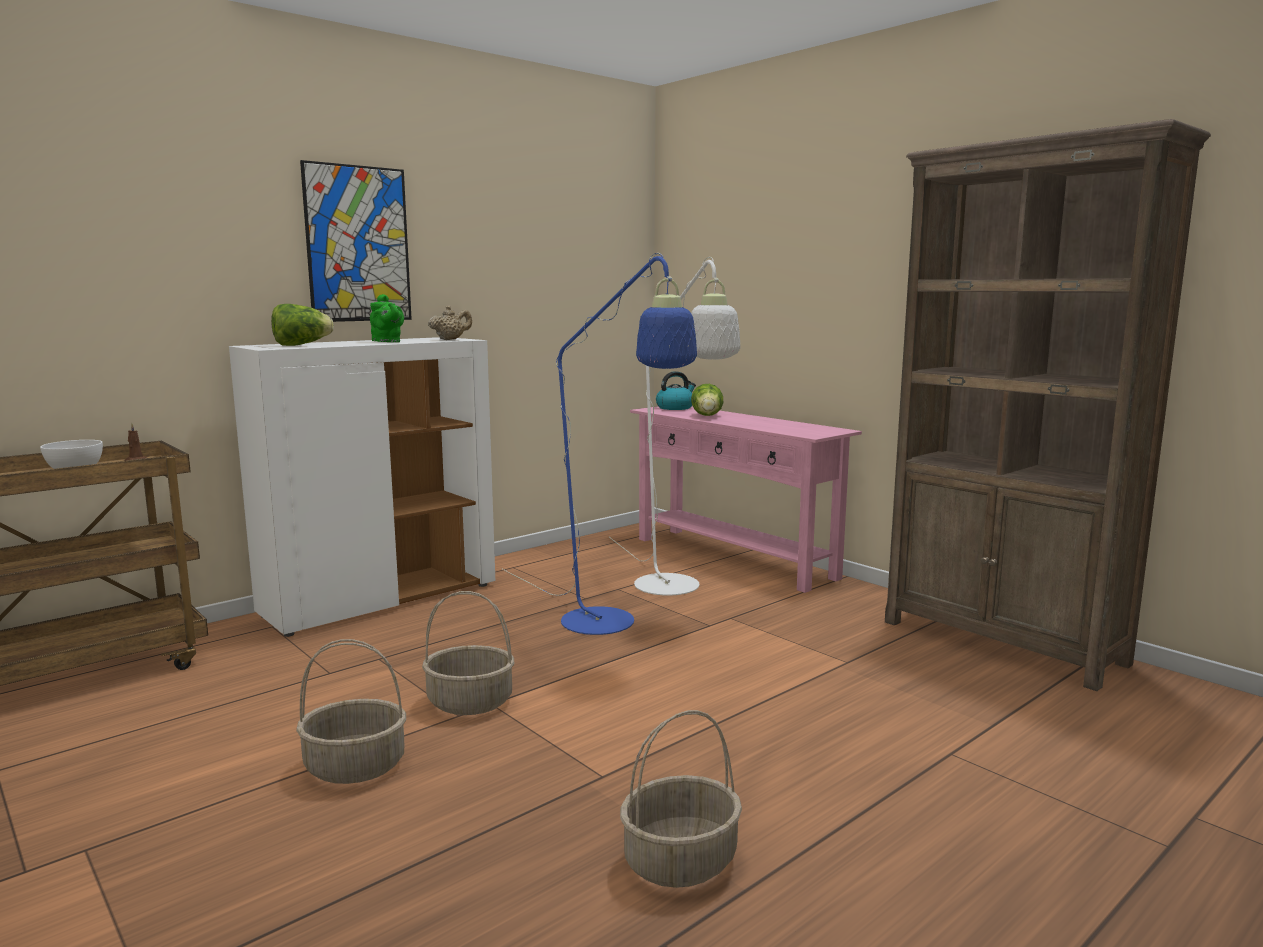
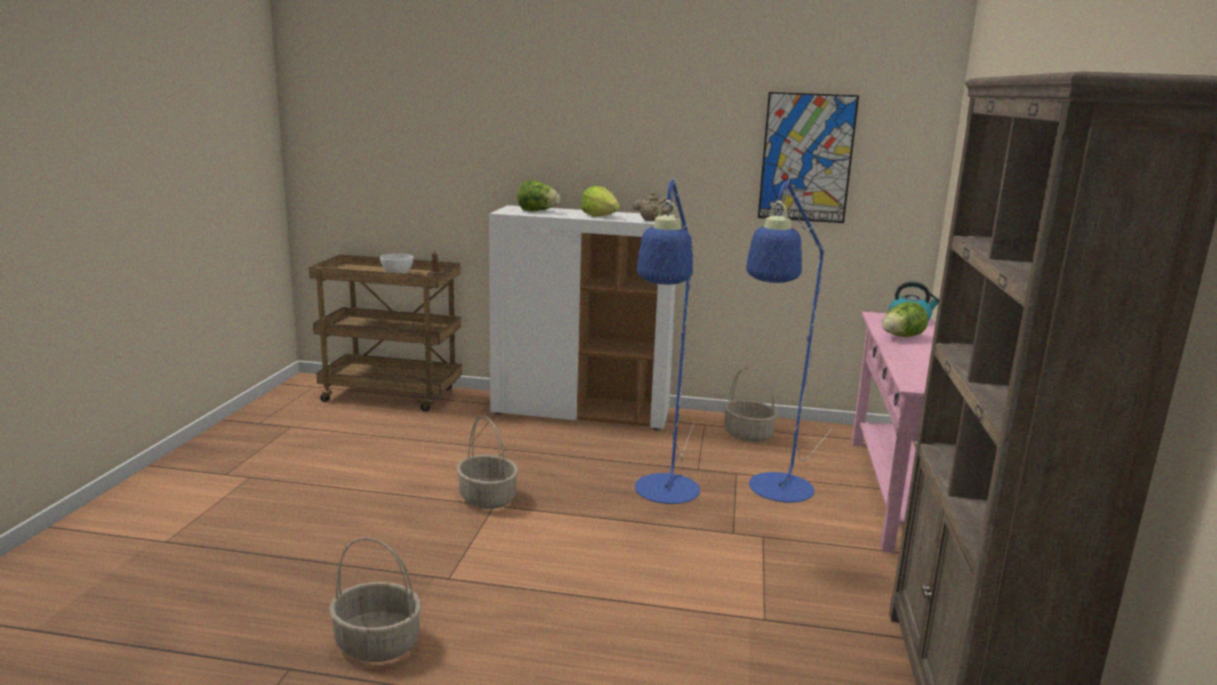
camera: 50 degrees right, 5 degrees up
basket [296,639,406,784] -> basket moved to [724,366,778,442]
picture [300,160,412,322] -> picture moved to [758,92,859,223]
green teapot [370,294,404,342] -> lettuce [581,186,620,217]
white floor lamp [608,257,740,596] -> blue floor lamp [746,178,832,503]

